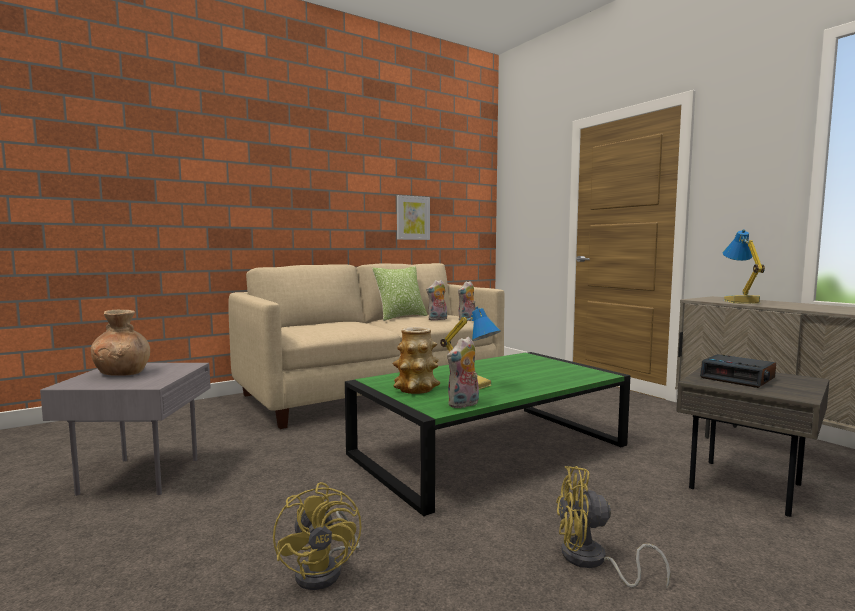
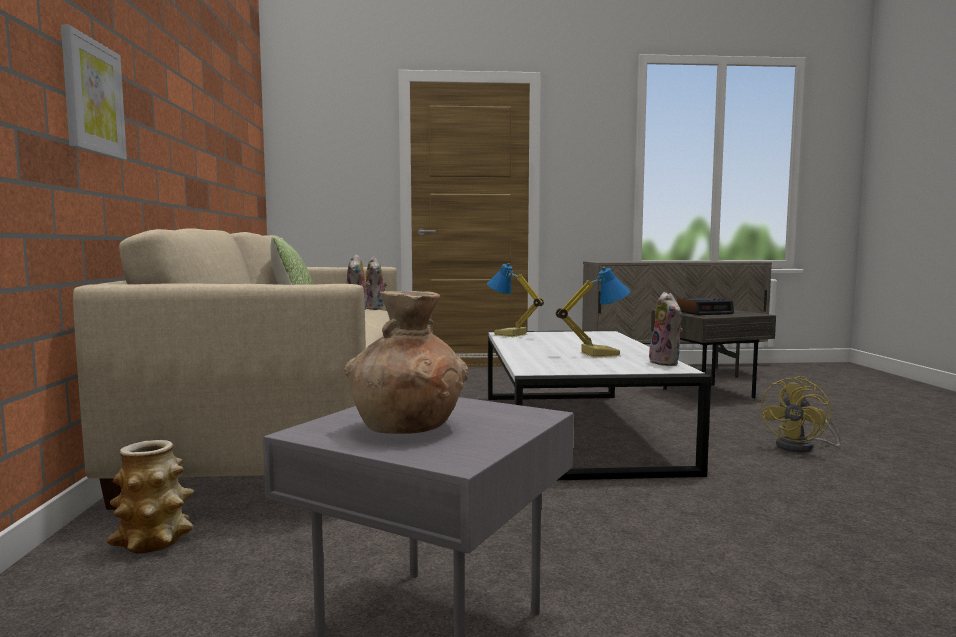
camera: 60 degrees left, 0 degrees up
yellow fan [273,482,361,590] -> none
green coffee table [345,352,631,516] -> white coffee table [488,330,711,480]
vase [393,327,440,394] -> vase moved to [107,440,194,554]
picture [397,195,430,240] -> picture moved to [61,25,127,160]
table lamp [723,229,765,304] -> table lamp moved to [487,263,544,337]

